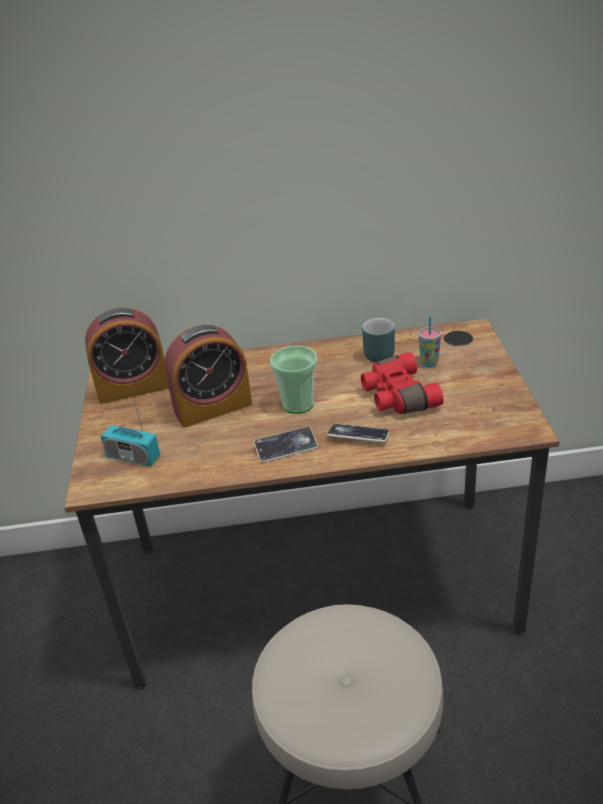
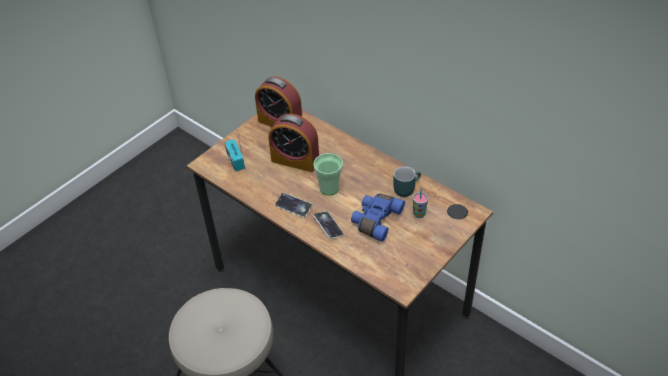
camera: 45 degrees right, 10 degrees up
red binoculars [361,352,443,414] -> blue binoculars [351,194,405,242]

